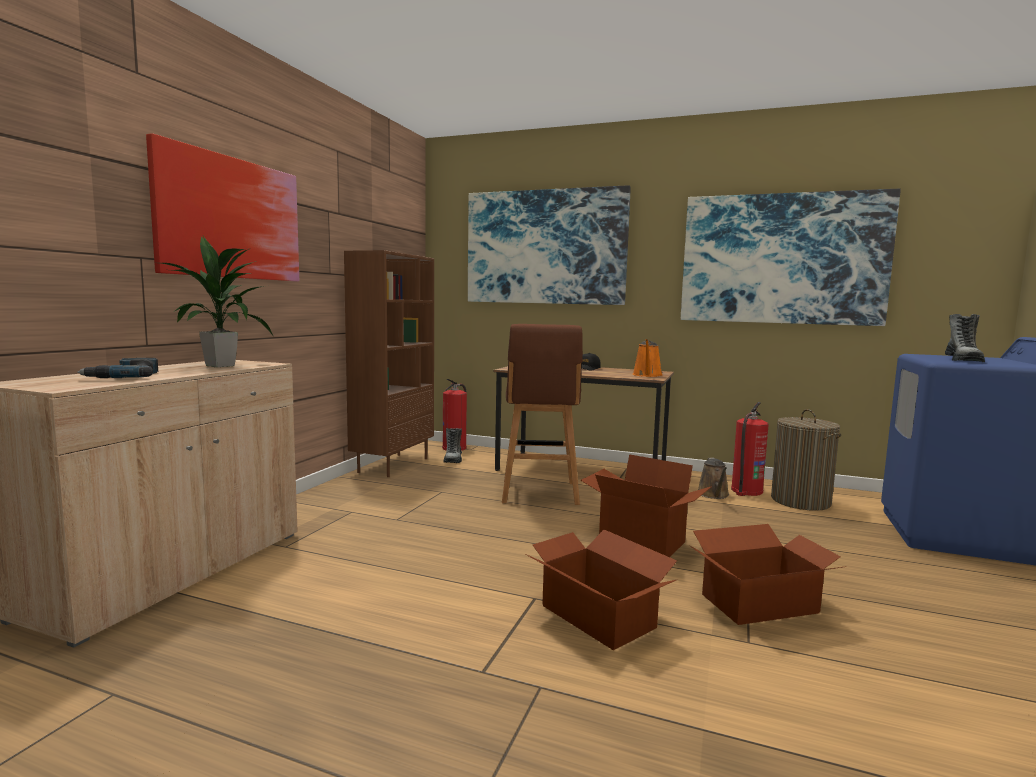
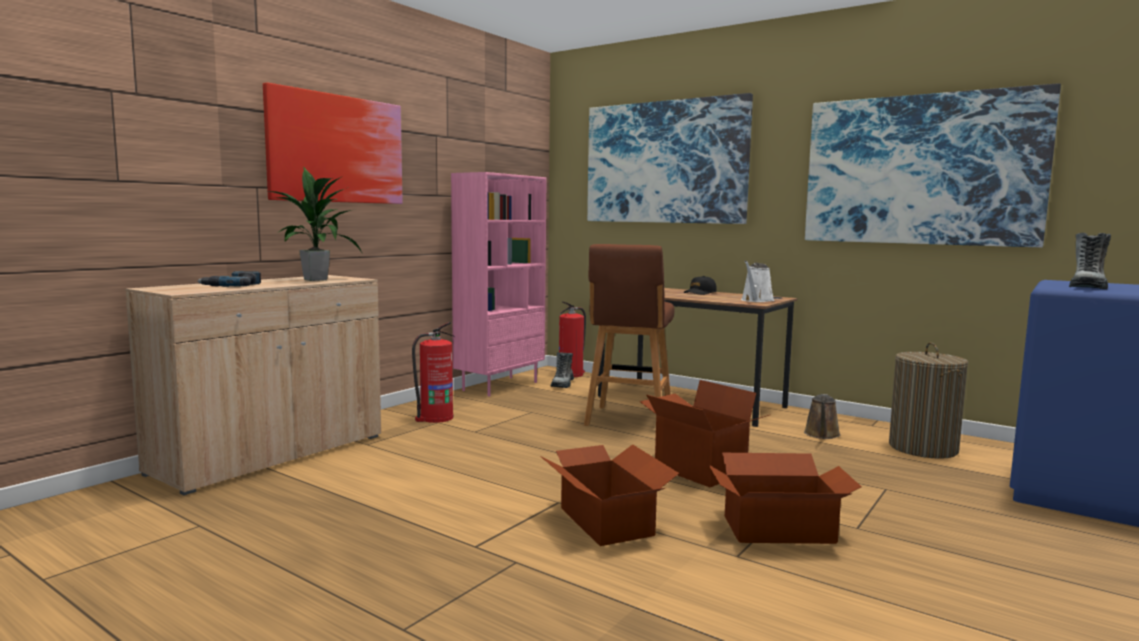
camera: 15 degrees right, 0 degrees up
brown bookcase [344,250,434,477] -> pink bookcase [451,172,547,396]
orange watering can [633,339,662,377] -> white watering can [741,261,775,302]
fire extinguisher [731,402,769,496] -> fire extinguisher moved to [412,322,455,423]

